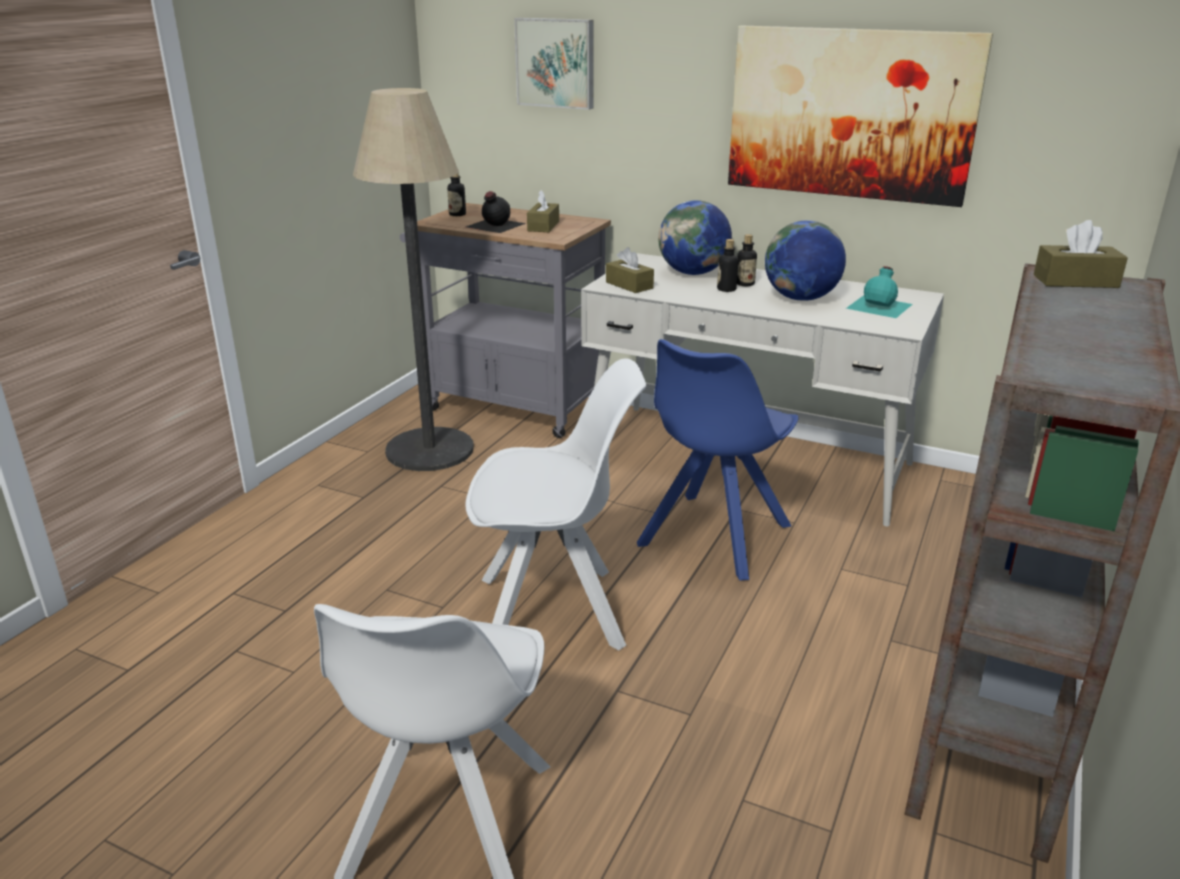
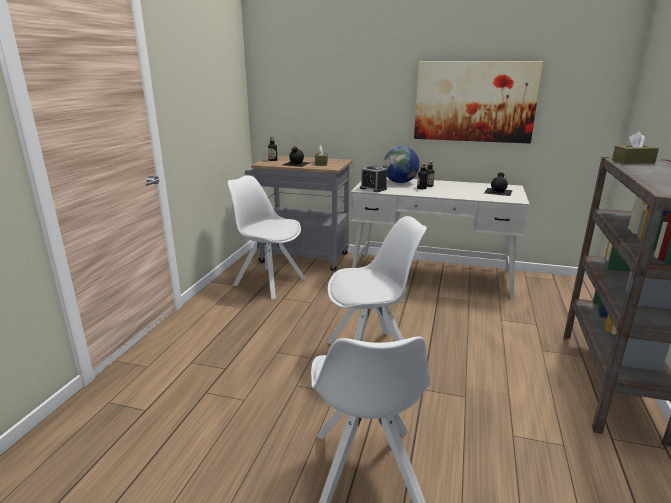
camera: 10 degrees left, 5 degrees down
floor lamp [353,88,474,471] -> white chair [228,175,306,299]
picture [514,18,594,110] -> none
brown tissue box [606,247,654,293] -> alarm clock [360,165,387,192]
blue chair [637,339,799,581] -> none
globe [765,220,846,301] -> none
turquoise bottle [846,266,913,318] -> black bottle [484,172,513,196]

